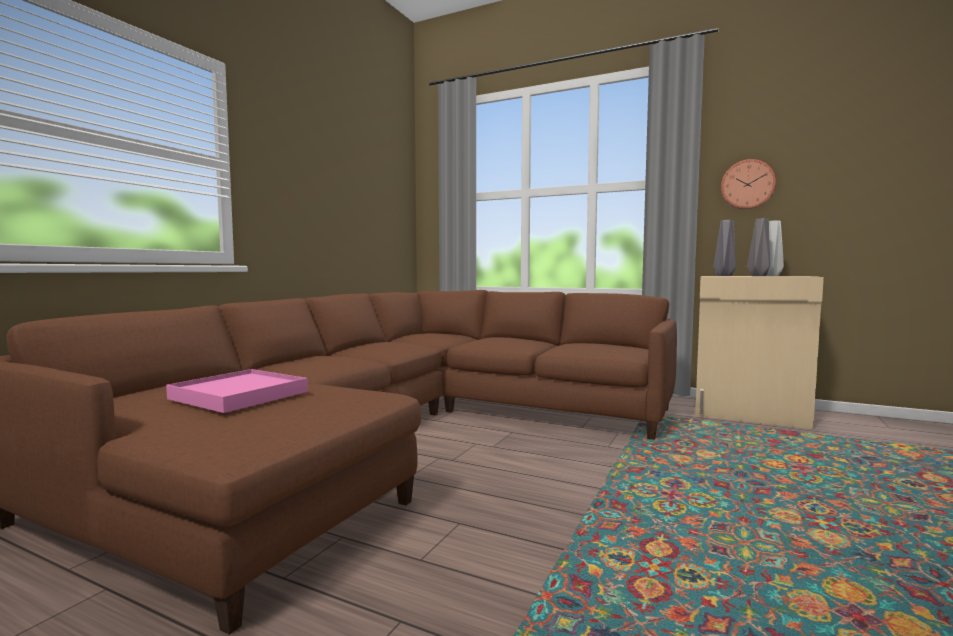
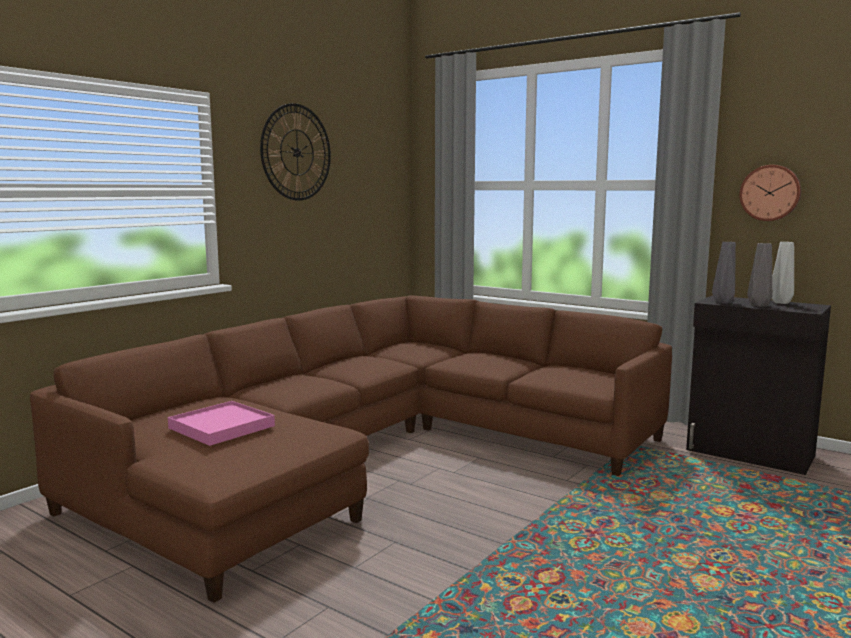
camera: 10 degrees right, 5 degrees up
beige cabinet [695,276,824,429] -> black cabinet [686,295,831,475]
none -> wall clock [260,103,331,201]

